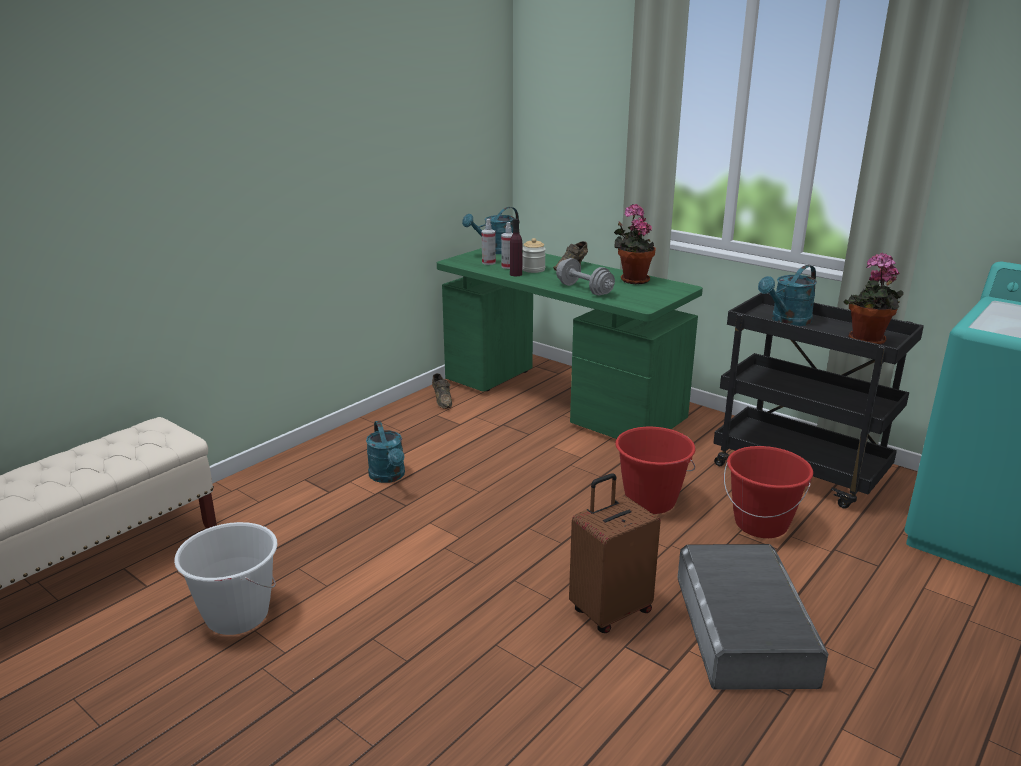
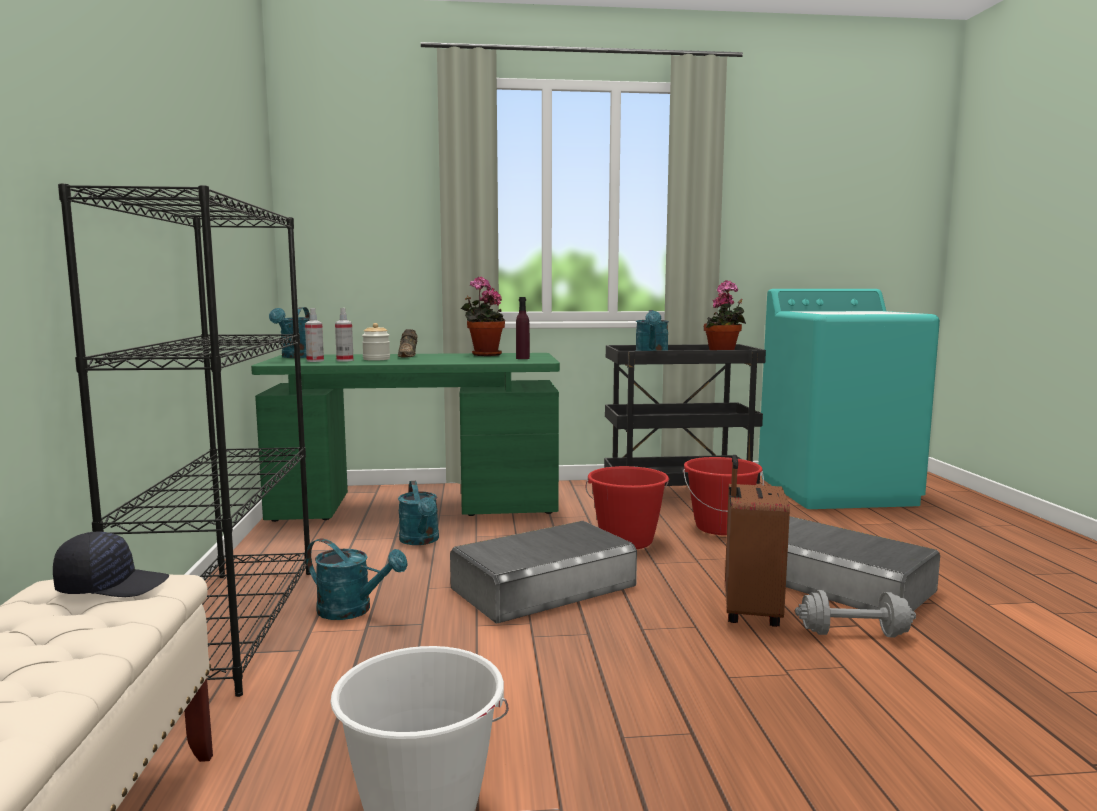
camera: 45 degrees left, 15 degrees down
brown shoe [432,373,452,409] -> none
purple bottle [510,219,522,276] -> purple bottle moved to [516,297,530,359]
grey dumbbell [556,258,615,296] -> grey dumbbell moved to [795,590,916,638]
none -> black cap [53,532,169,597]
none -> black bookcase [58,184,311,697]
none -> turquoise watering can [398,481,439,545]
none -> grey storage box [450,521,637,624]

